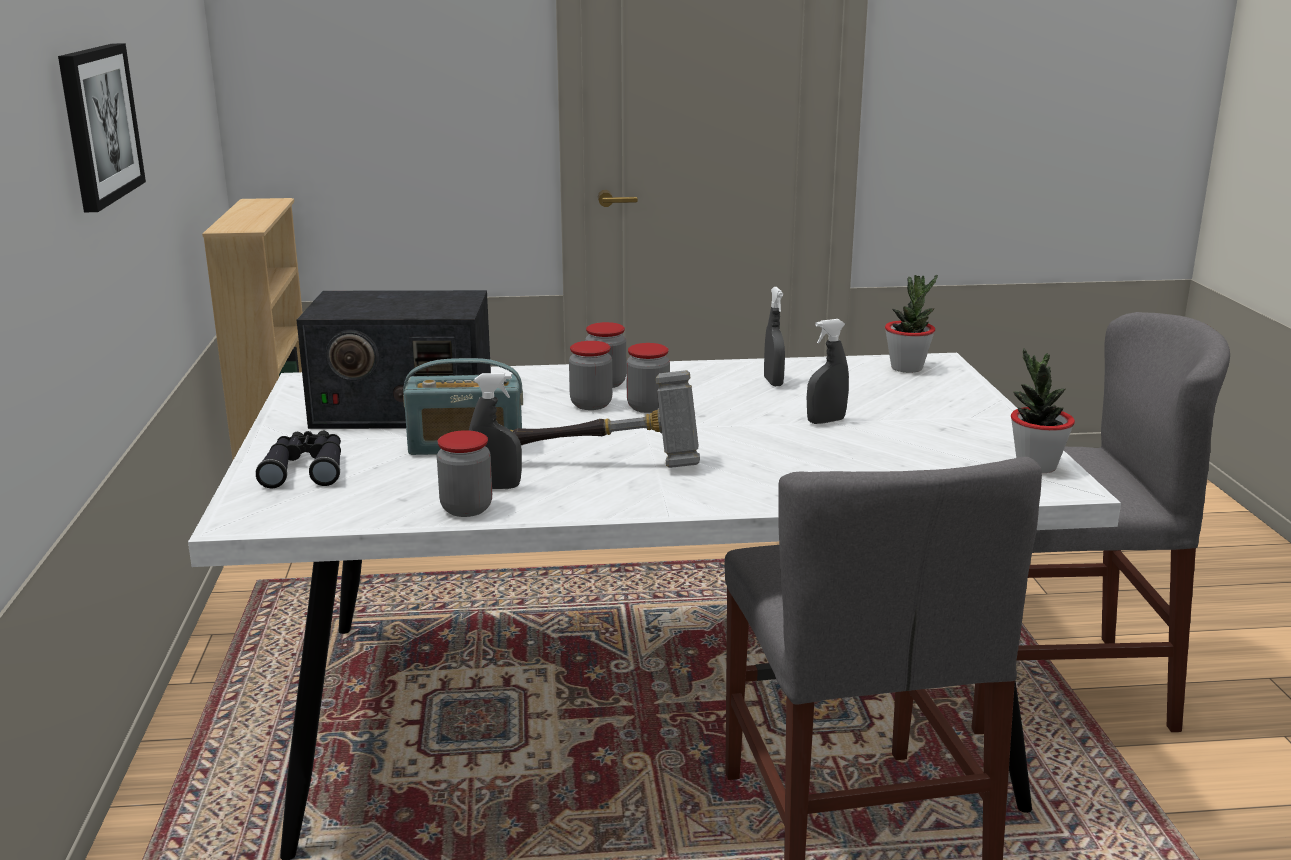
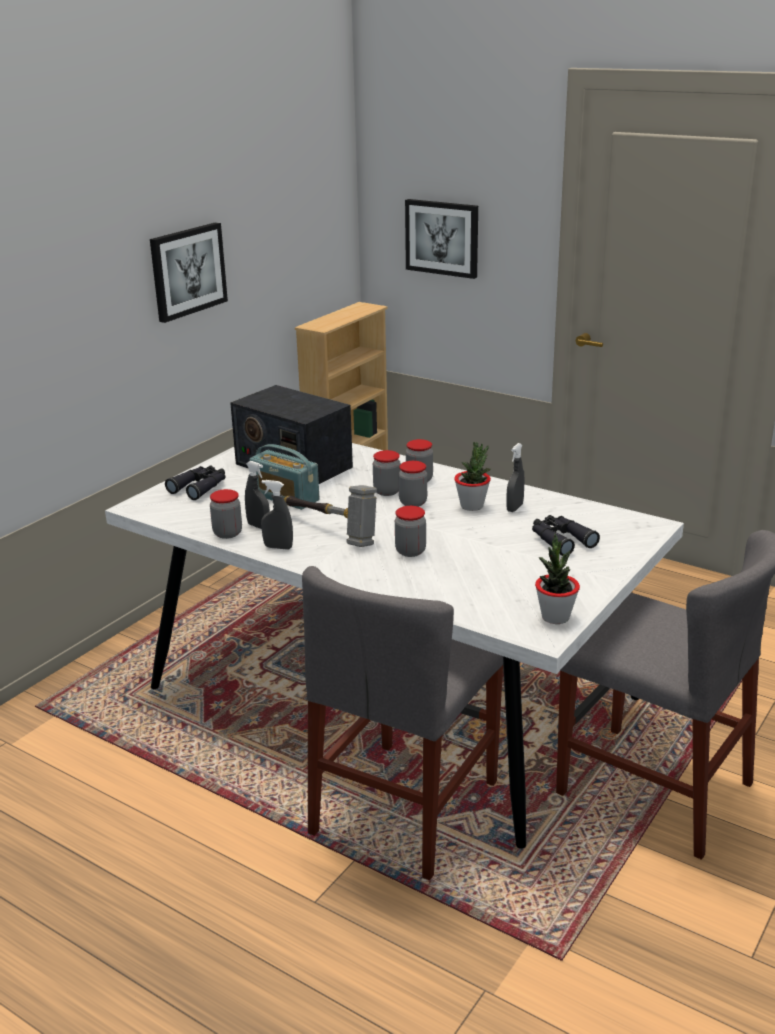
camera: 40 degrees right, 5 degrees up
grey spray bottle [807,319,849,424] -> grey spray bottle moved to [261,480,293,550]
potted plant [885,274,938,373] -> potted plant moved to [454,442,491,511]
none -> jar [395,506,426,557]
none -> picture [405,199,478,279]
none -> black binoculars [532,515,600,556]

